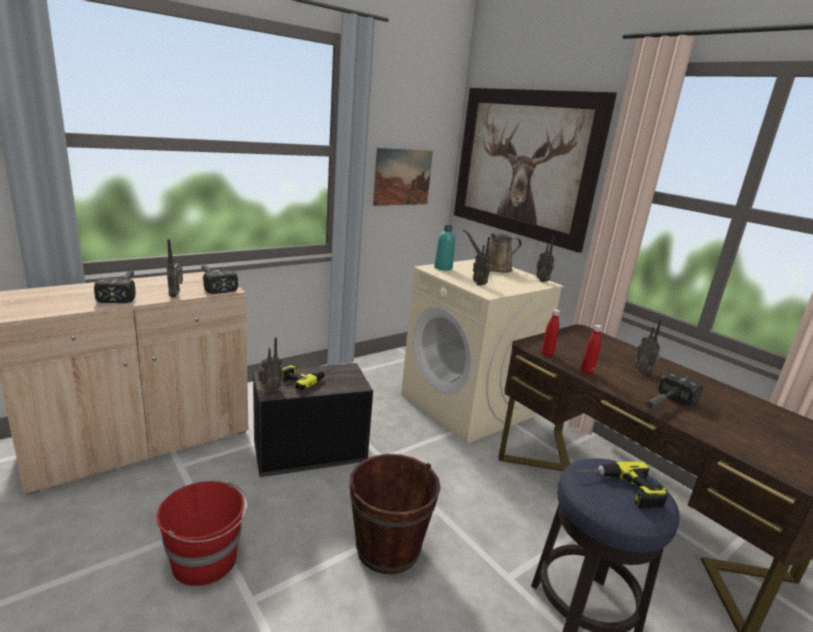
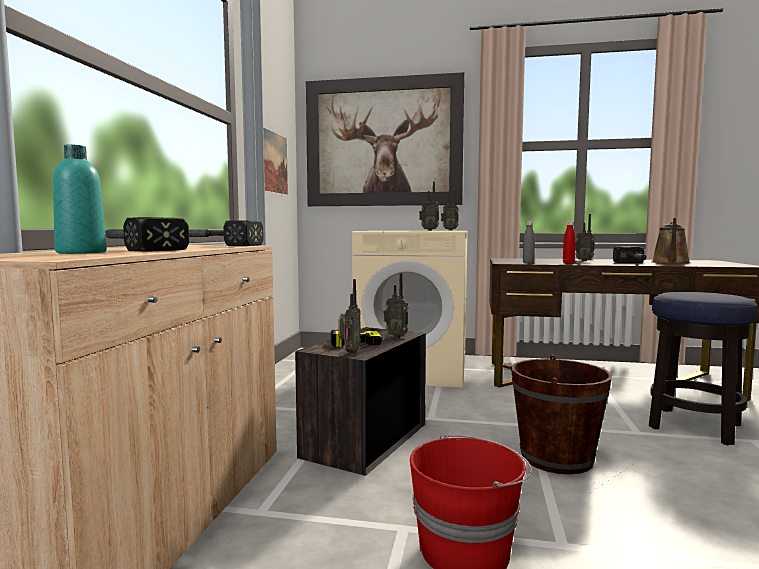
camera: 40 degrees left, 15 degrees down
radio [167,239,183,297] -> radio moved to [384,273,408,338]
turquoise bottle [434,225,455,271] -> turquoise bottle moved to [53,144,107,254]
brown watering can [462,229,522,273] -> brown watering can moved to [652,218,690,264]
red bottle [541,309,560,357] -> grey bottle [523,221,535,264]
power drill [576,461,668,509] -> none

